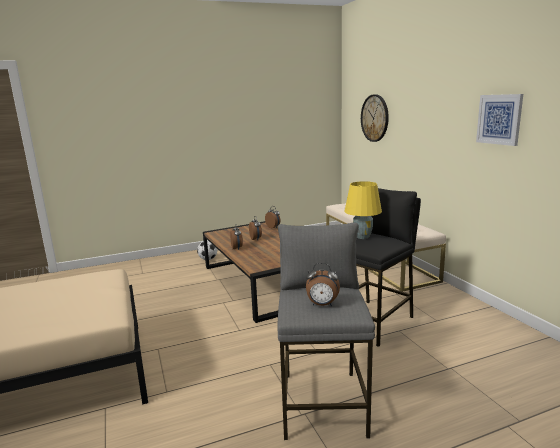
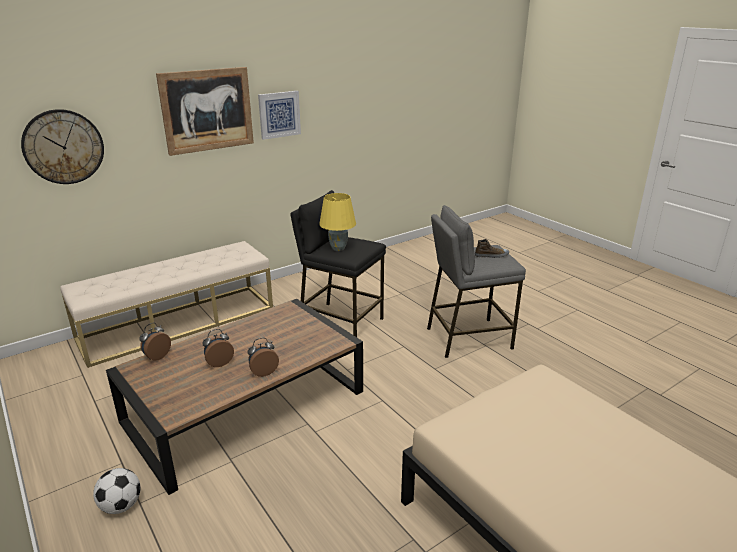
camera: 105 degrees left, 10 degrees up
alarm clock [306,263,340,306] -> shoe [475,239,509,258]
none -> picture [156,67,254,156]

